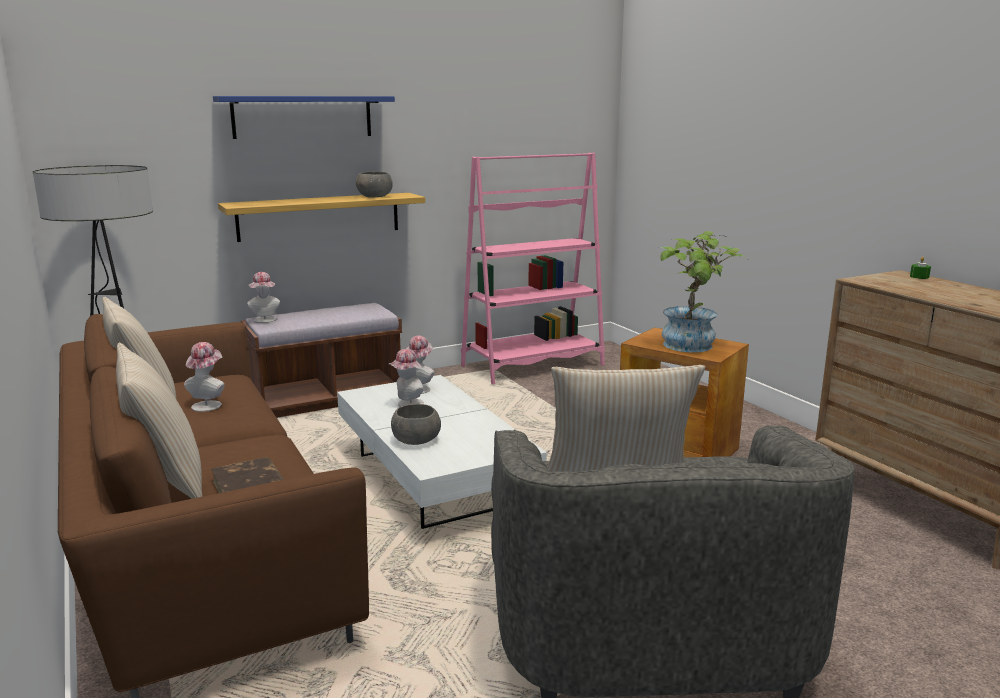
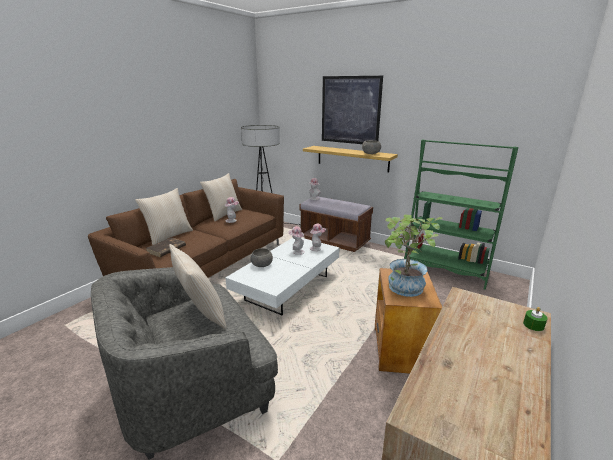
camera: 60 degrees right, 5 degrees up
blue shelf [213,96,395,139] -> picture [322,76,383,144]
pink bookcase [461,153,605,384] -> green bookcase [404,139,518,290]

